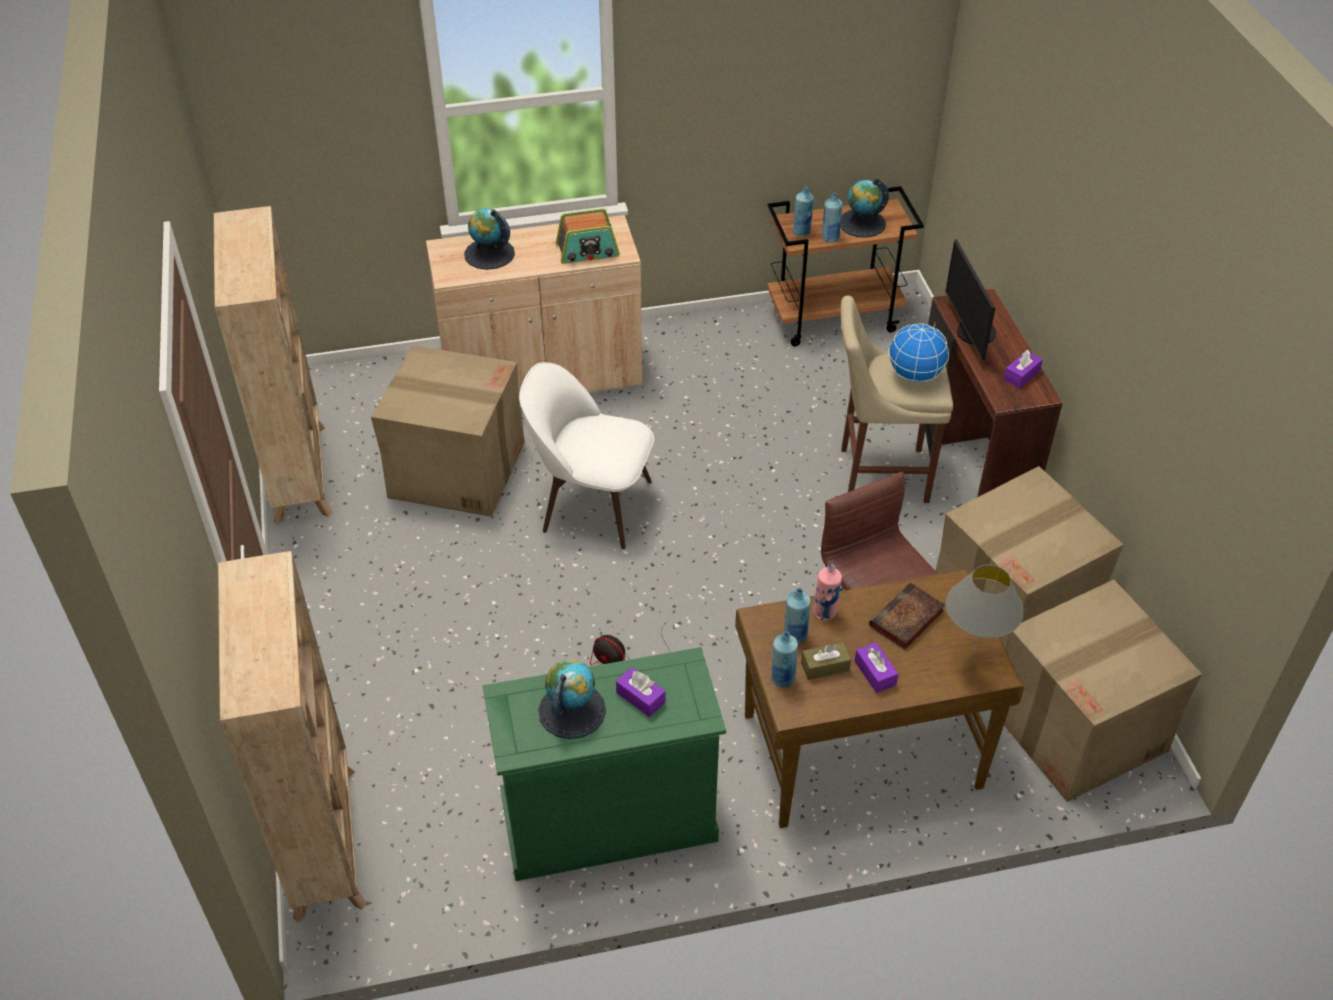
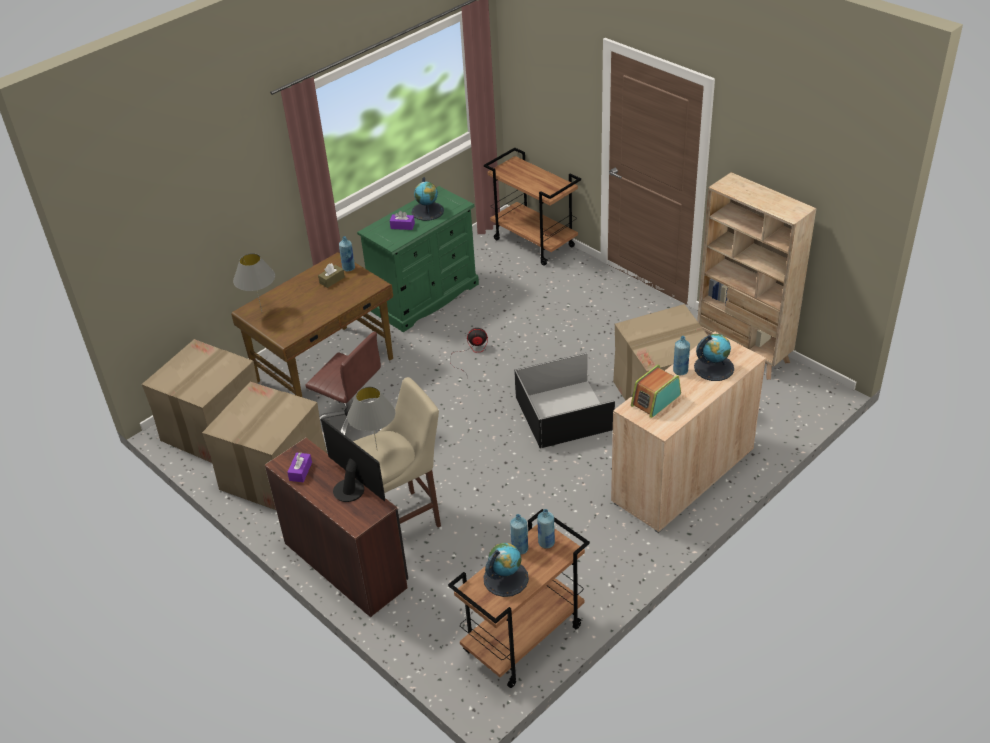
camera: 150 degrees right, 5 degrees down
beige bookcase [218,551,367,922] -> brown cart [484,148,581,266]
white chair [519,362,654,549] -> black storage box [514,353,615,448]
blue bottle [784,588,811,644] -> blue bottle moved to [673,336,690,375]
pink bottle [813,564,842,620] -> none
purple tissue box [855,642,898,693] -> none
book [869,583,945,650] -> none
globe [888,323,949,383] -> grey table lamp [347,387,395,448]

